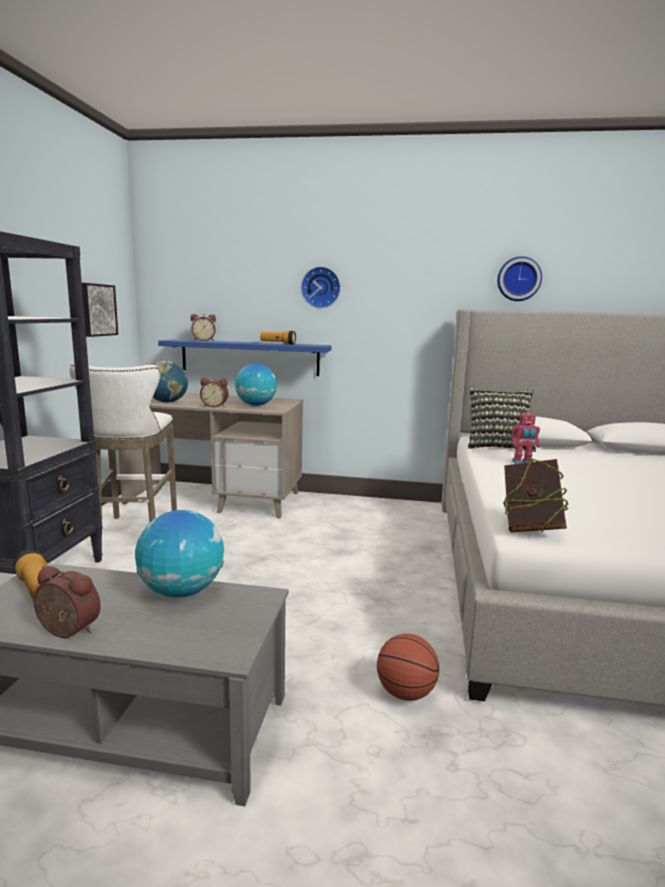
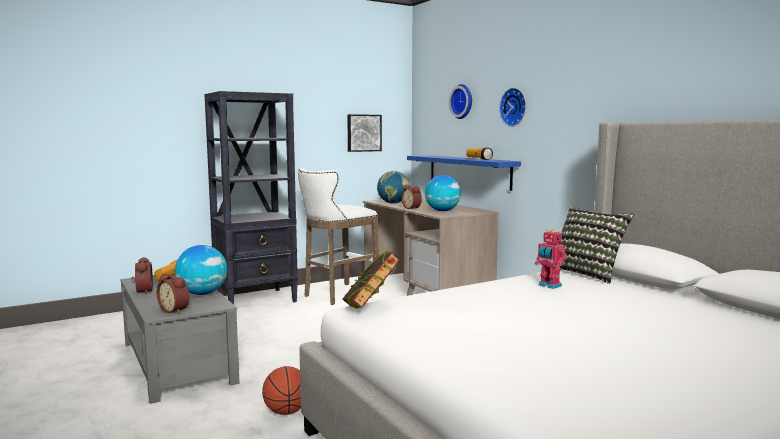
camera: 50 degrees right, 5 degrees down
alarm clock [190,314,216,341] -> alarm clock moved to [157,273,190,314]
wall clock [497,256,542,301] -> wall clock moved to [449,84,472,119]

